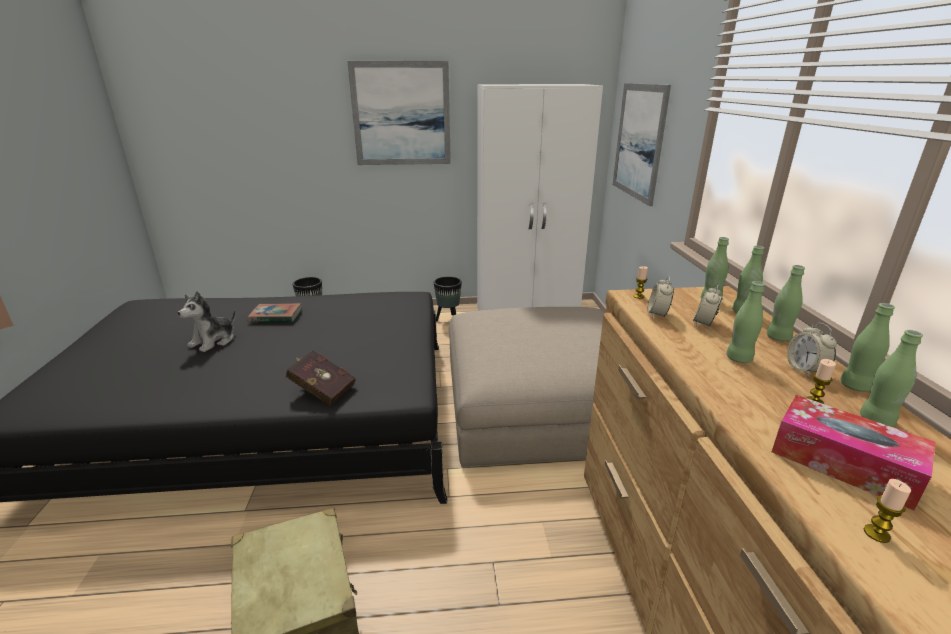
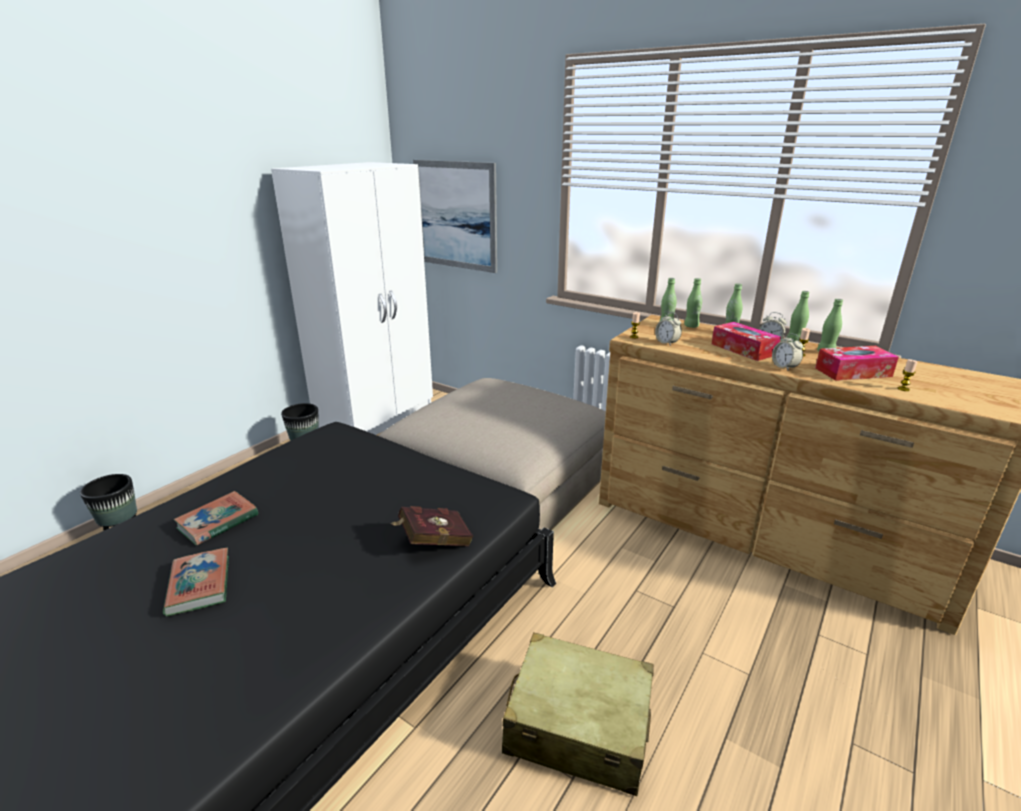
camera: 50 degrees left, 0 degrees up
plush toy [177,291,236,352] -> book [163,548,229,616]
picture [347,61,451,165] -> none
alarm clock [693,284,722,327] -> alarm clock moved to [772,334,803,371]
green bottle [726,281,765,363] -> tissue box [712,322,781,361]

